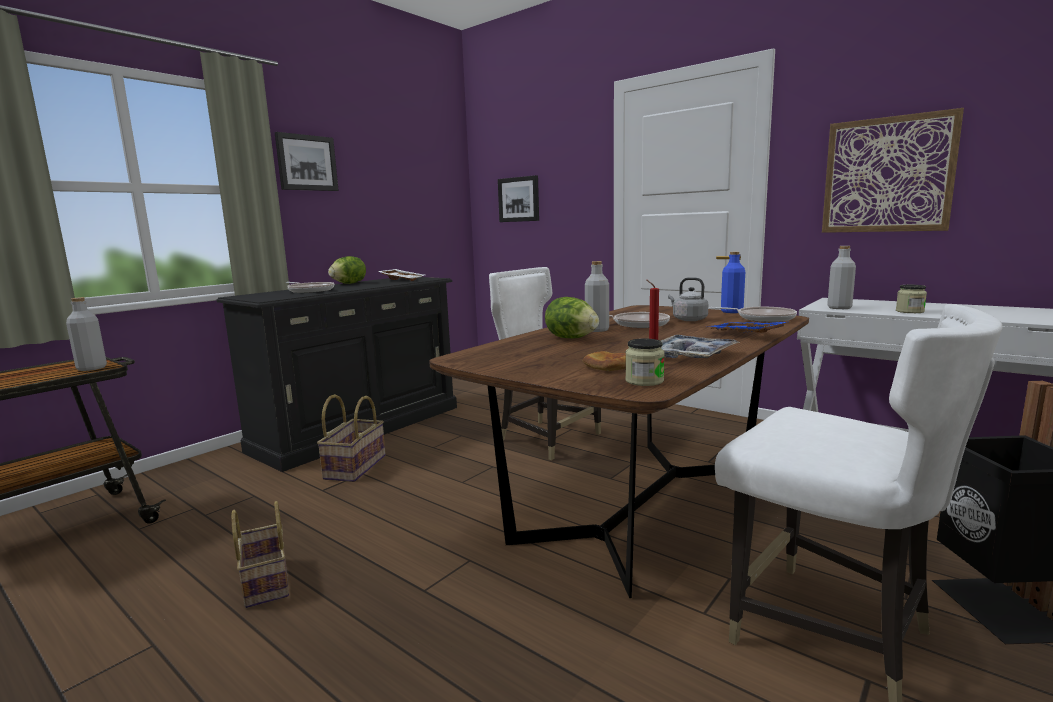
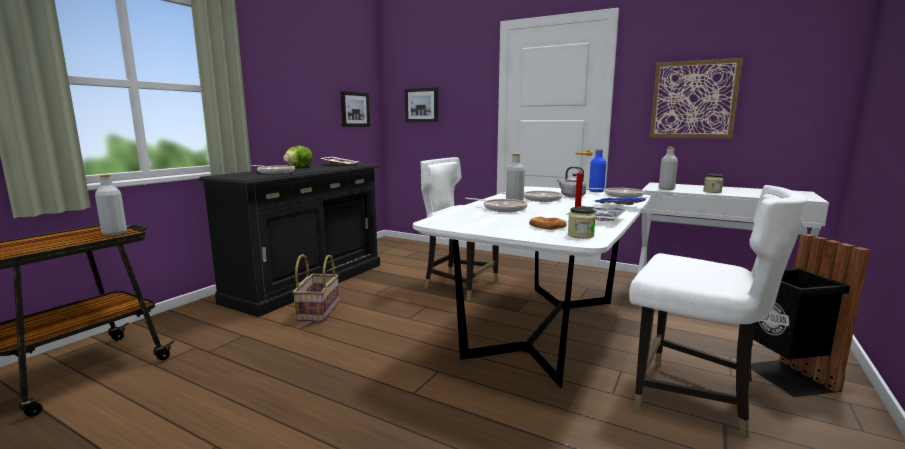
camera: 10 degrees left, 0 degrees up
basket [231,501,289,608] -> none
picture [275,132,339,191] -> picture moved to [341,91,370,127]
brown dining table [429,305,809,598] -> white dining table [413,186,651,388]
lettuce [545,297,599,338] -> frying pan [465,198,528,212]

